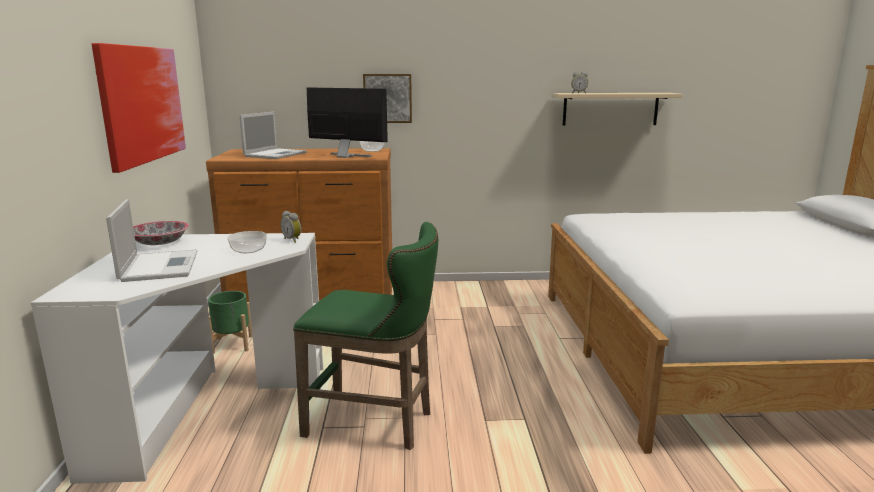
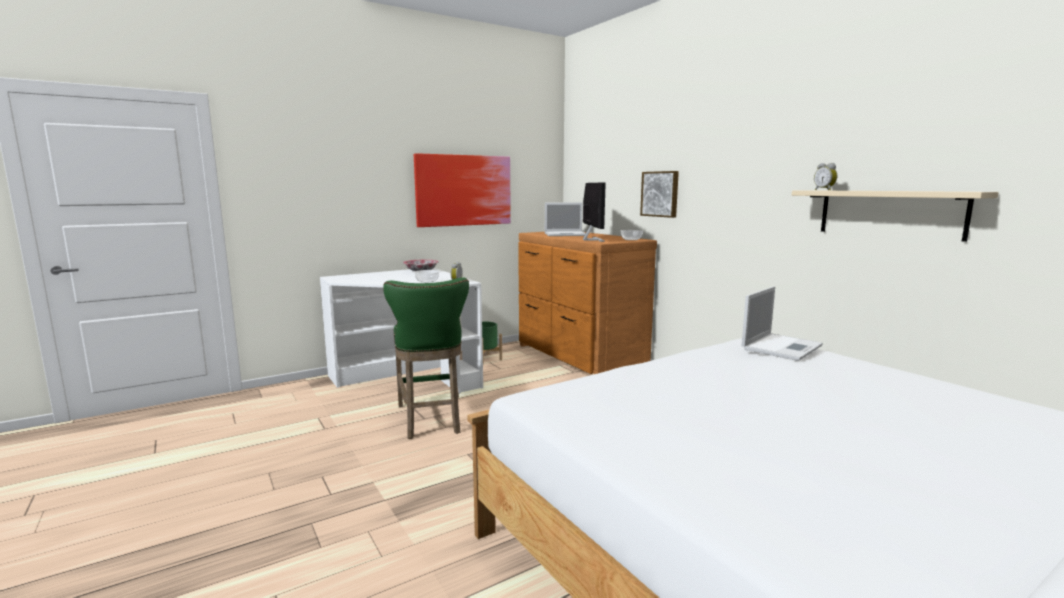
camera: 60 degrees right, 5 degrees down
laptop [106,199,198,282] -> laptop moved to [742,286,823,361]

